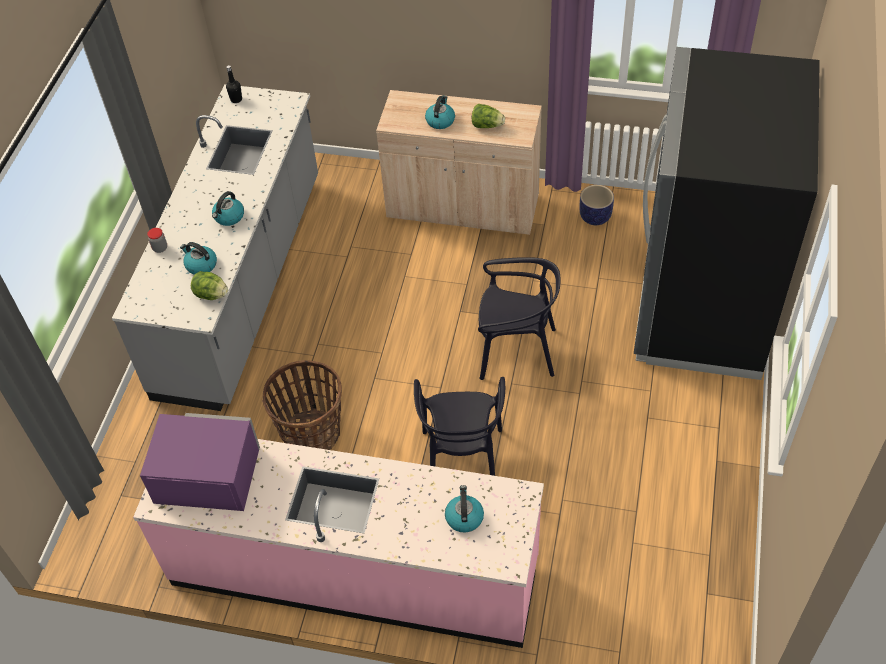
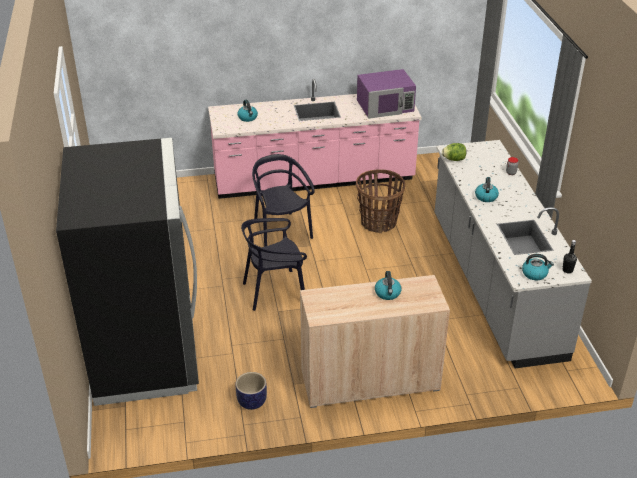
camera: 155 degrees right, 15 degrees down
kettle [180,242,217,275] -> kettle moved to [522,254,554,280]
lettuce [472,104,505,128] -> none

